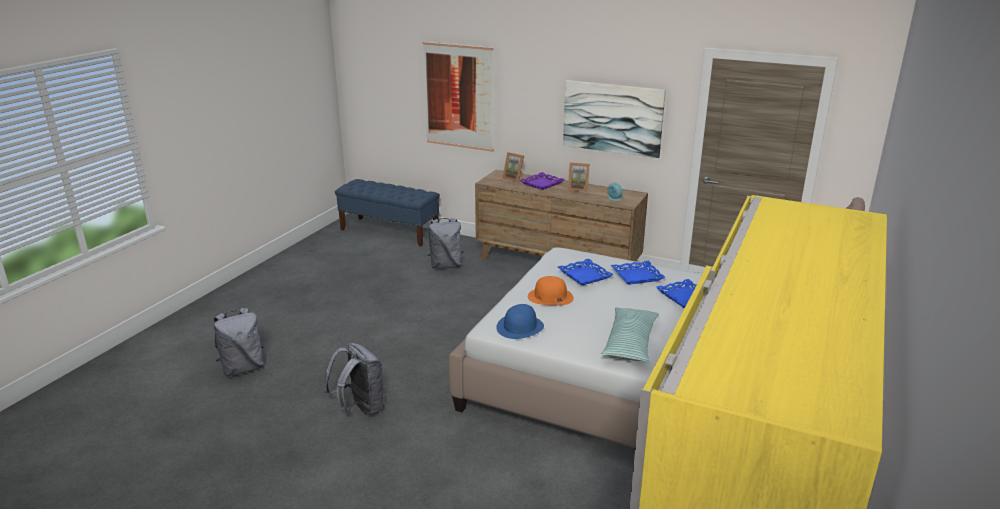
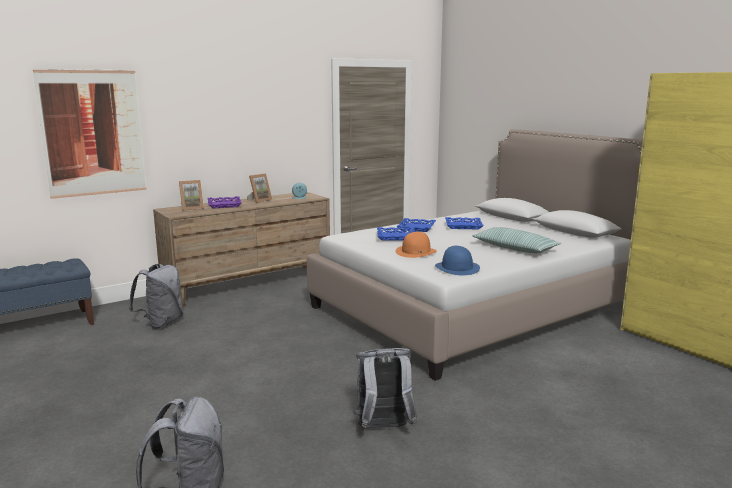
camera: 60 degrees left, 10 degrees down
picture [563,80,666,158] -> none

